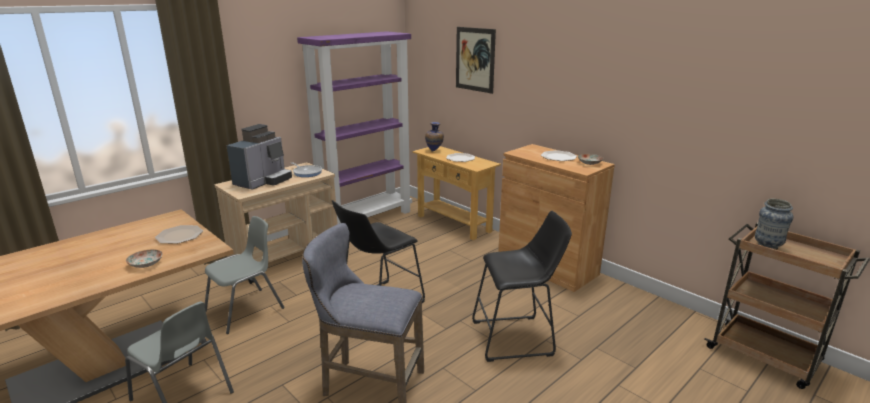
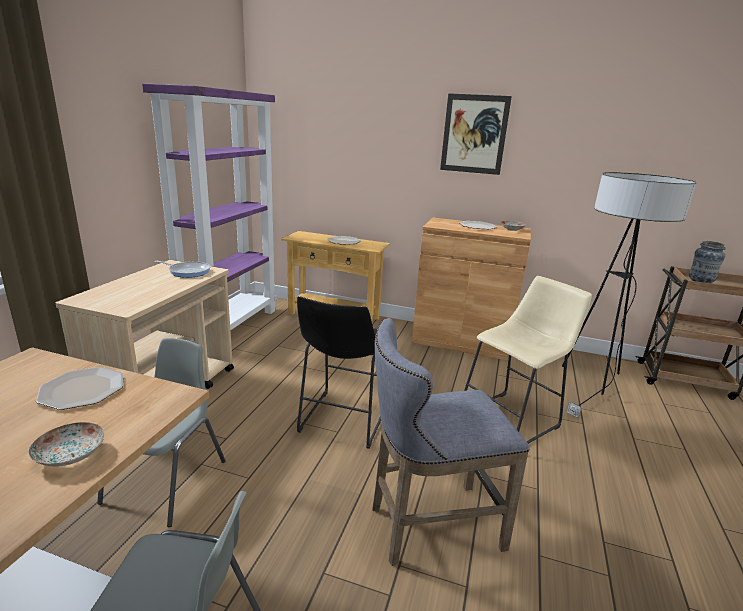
camera: 30 degrees left, 0 degrees up
coffee machine [227,124,292,190] -> none
vase [425,122,444,151] -> none
picture [456,27,496,94] -> picture moved to [440,93,512,175]
black stool [472,211,572,362] -> beige stool [464,276,592,444]
none -> floor lamp [562,172,697,417]

